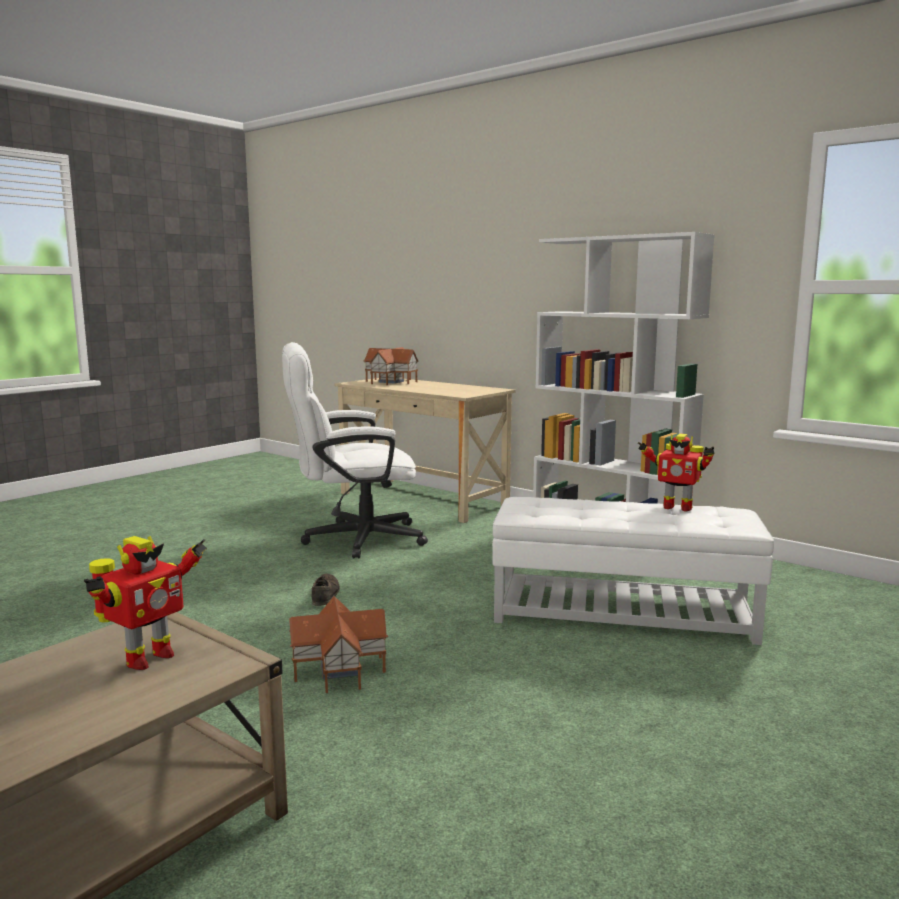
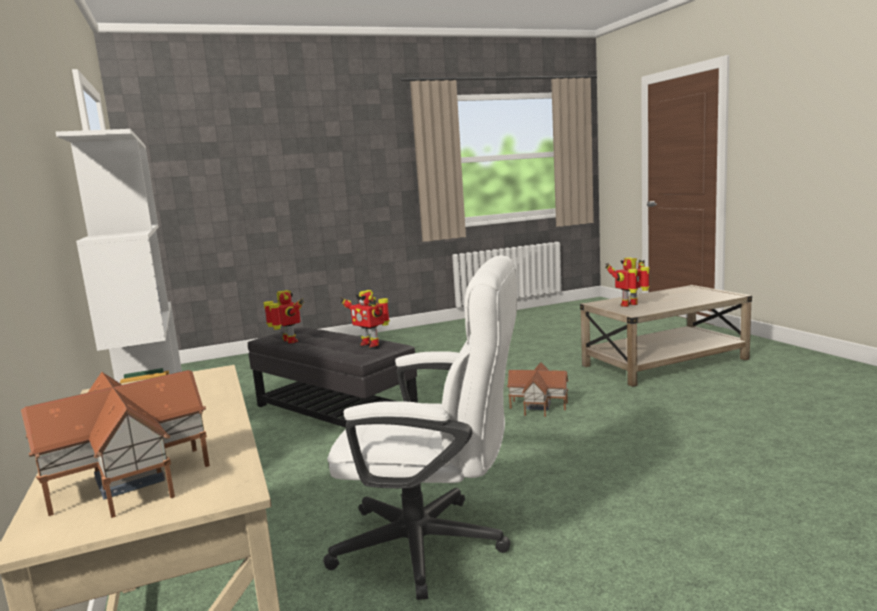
camera: 150 degrees left, 0 degrees up
brown shoe [312,574,340,606] -> none
white ottoman [492,497,774,645] -> black ottoman [247,327,418,428]
none -> toy robot [340,290,390,347]

